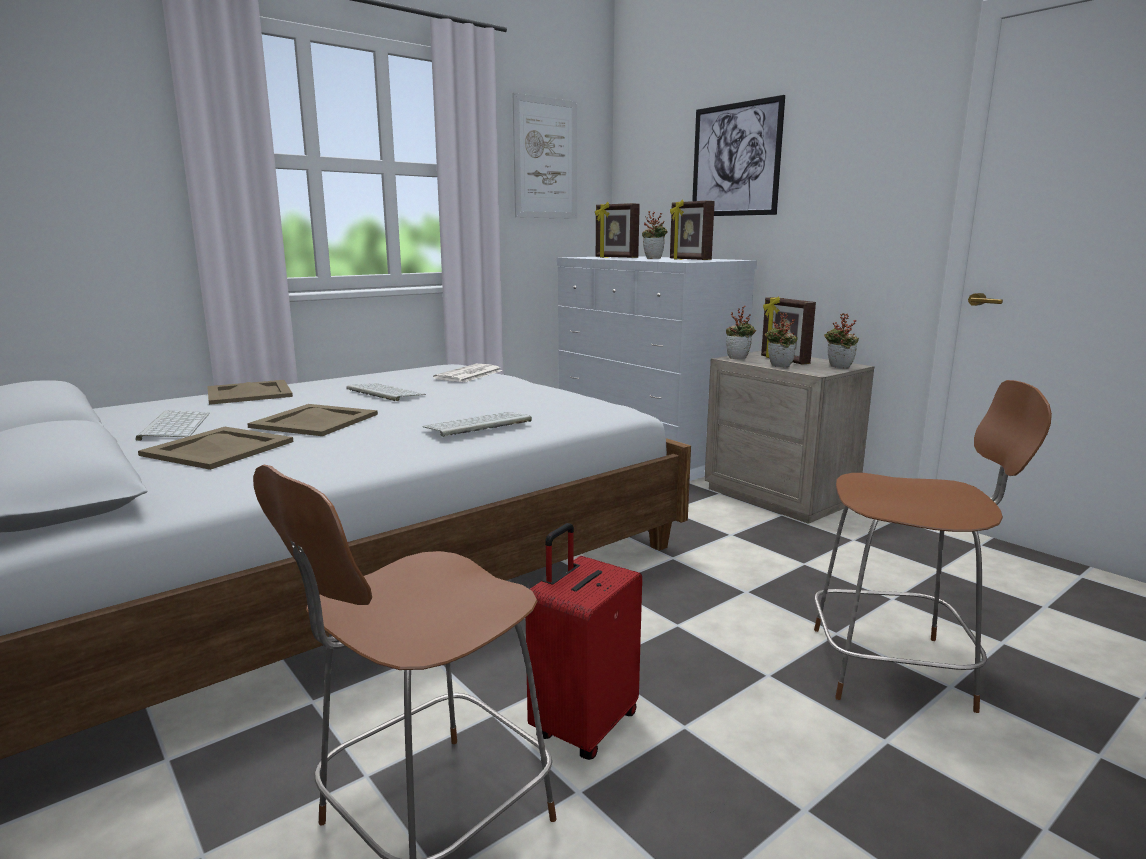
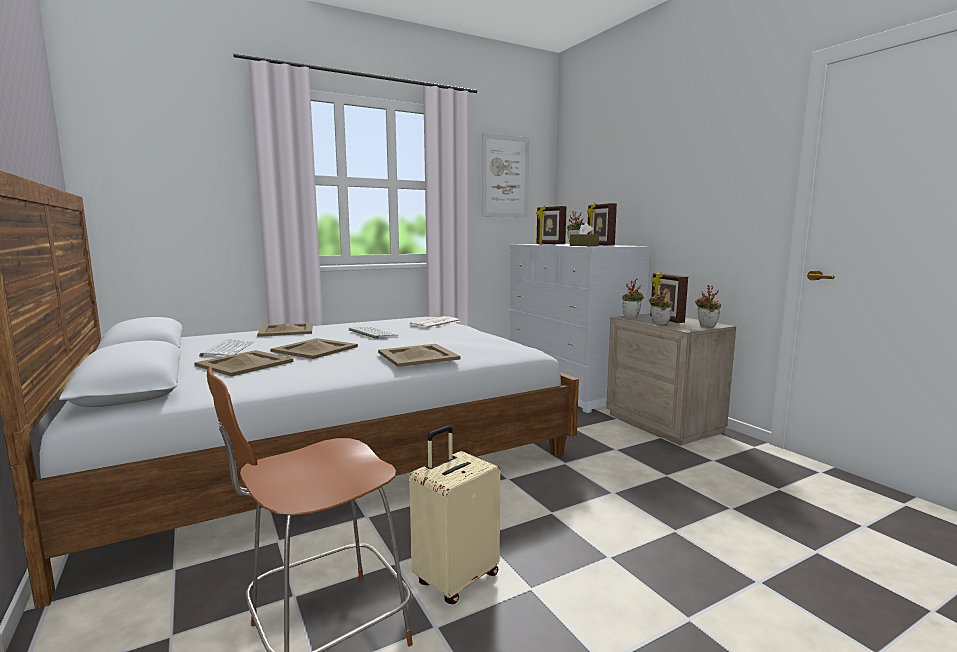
camera: 10 degrees right, 5 degrees down
keyboard [422,412,532,437] -> beige tray [378,344,461,367]
red suitcase [526,523,642,760] -> beige suitcase [409,426,500,604]
picture [692,95,785,216] -> none
brown chair [814,380,1052,713] -> none
none -> brown tissue box [570,223,599,246]

